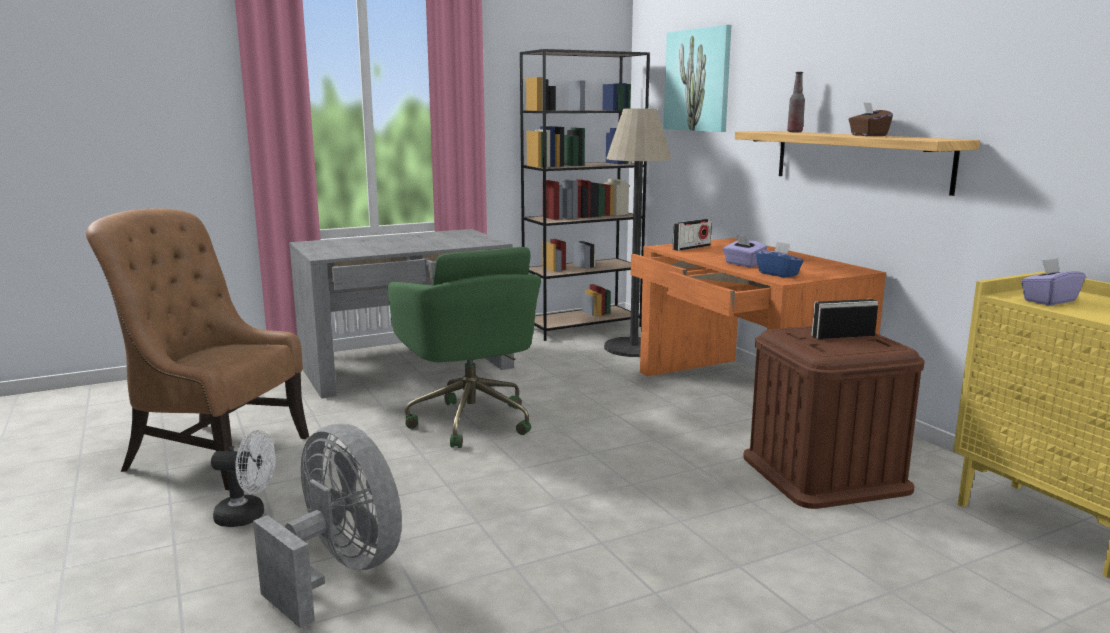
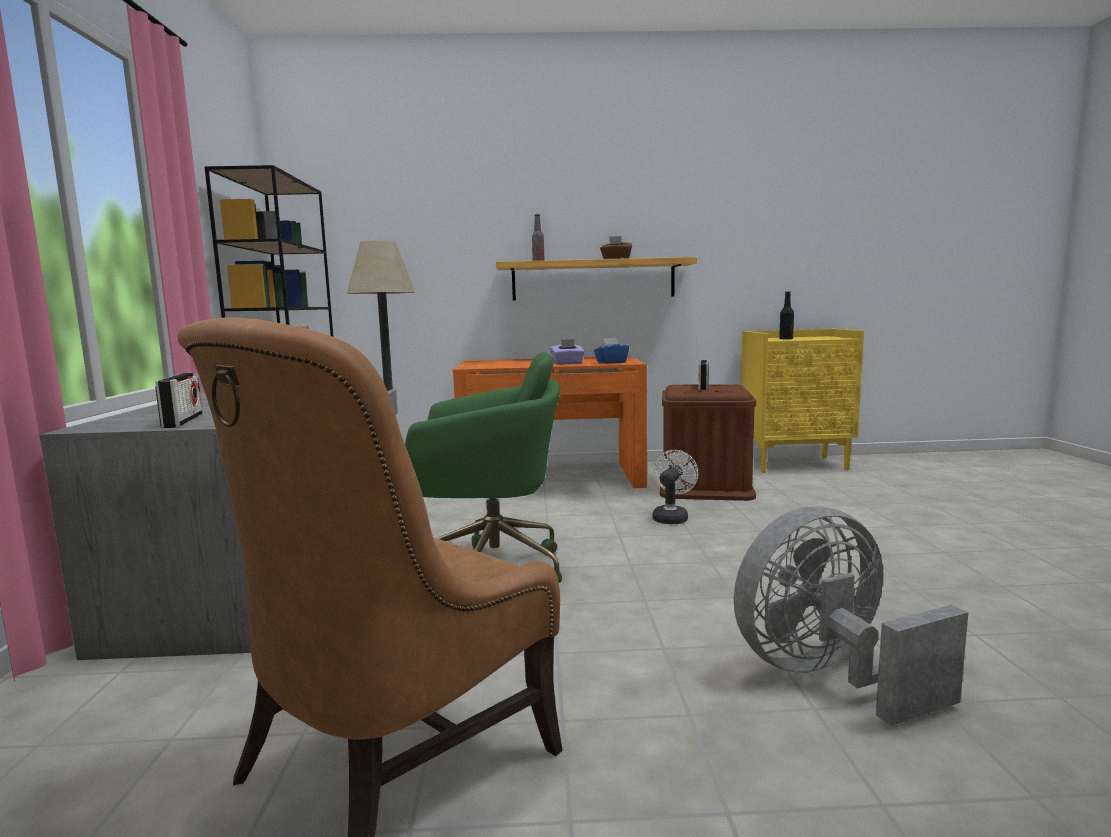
camera: 65 degrees left, 5 degrees down
white fan [211,430,276,527] -> white fan moved to [653,450,699,524]
picture [663,25,731,132] -> none
radio [672,219,712,251] -> radio moved to [155,373,203,428]
purple tissue box [1021,258,1086,306] -> black bottle [779,291,794,340]

